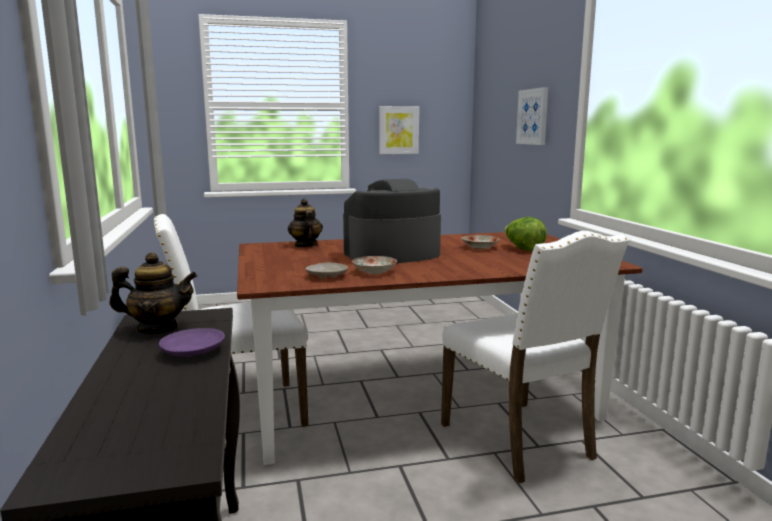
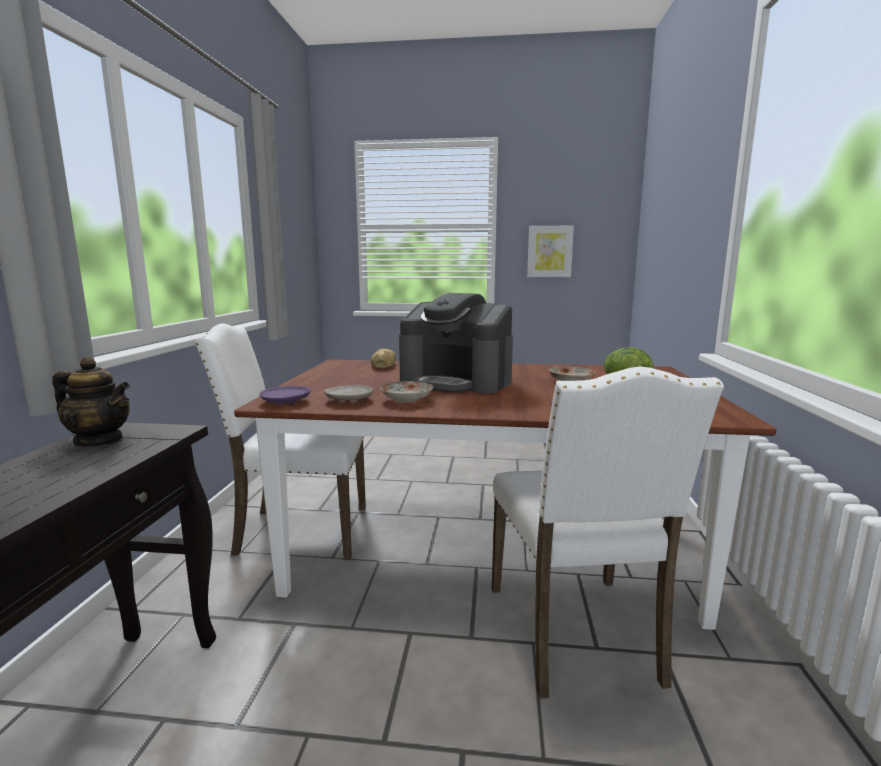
camera: 20 degrees right, 0 degrees up
purple plate [159,328,225,357] -> purple plate moved to [259,386,311,404]
teapot [288,199,323,247] -> bread [371,349,396,369]
coffee machine [343,179,441,263] -> coffee machine turned 150 degrees counterclockwise [399,293,513,394]
picture [516,87,548,145] -> none

